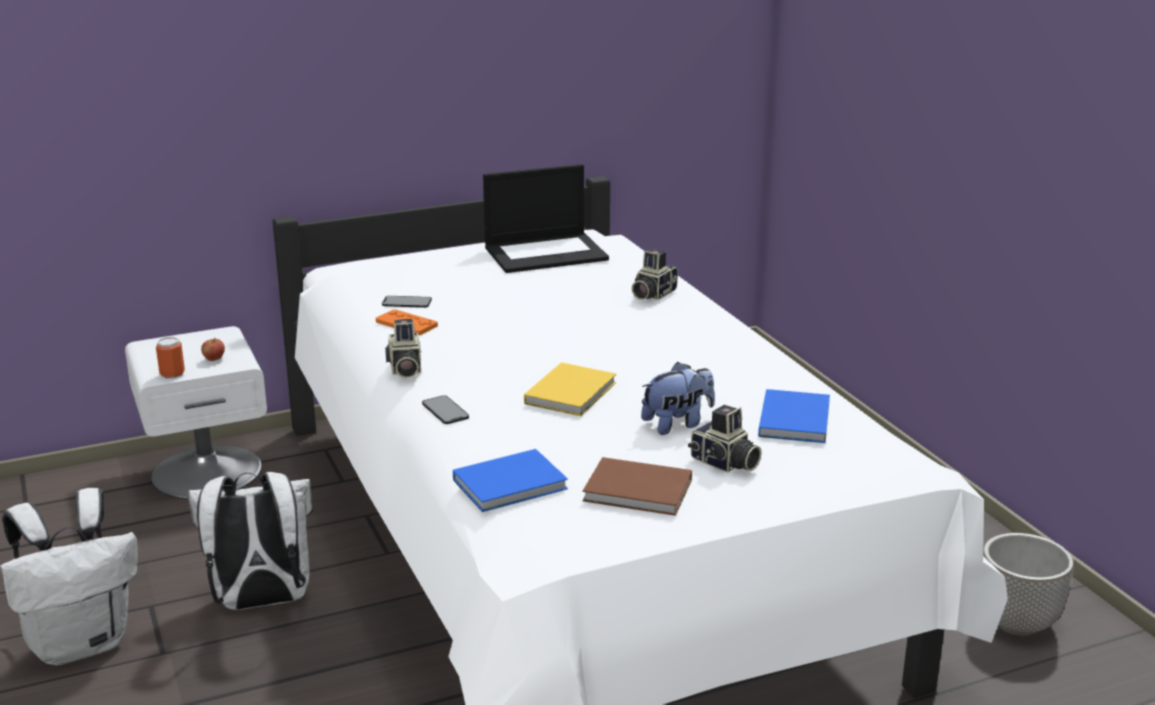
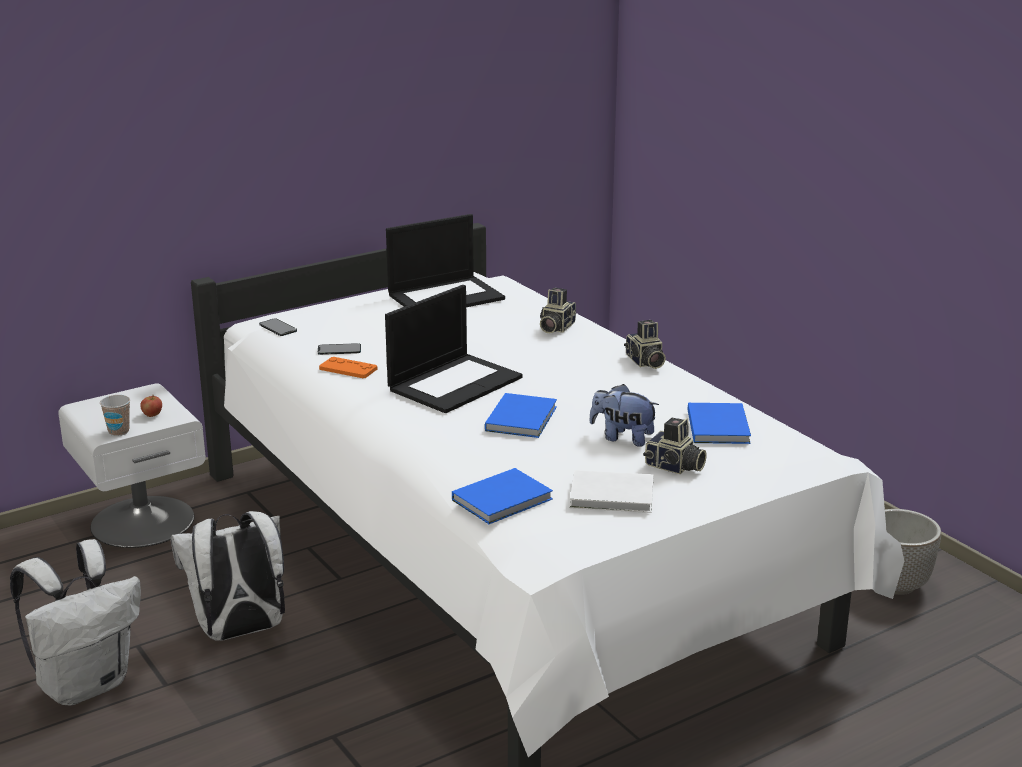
camera: 10 degrees left, 0 degrees up
can [156,337,185,379] -> cup [100,395,130,436]
camera [385,319,421,379] -> camera moved to [624,320,666,369]
phone [422,395,469,424] -> phone moved to [259,319,297,336]
yellow book [524,362,616,416] -> blue book [485,393,557,438]
brown book [583,457,692,516] -> white book [570,470,654,513]
plush toy [641,362,715,435] -> plush toy turned 120 degrees counterclockwise [589,384,659,447]
none -> laptop [385,285,523,413]

